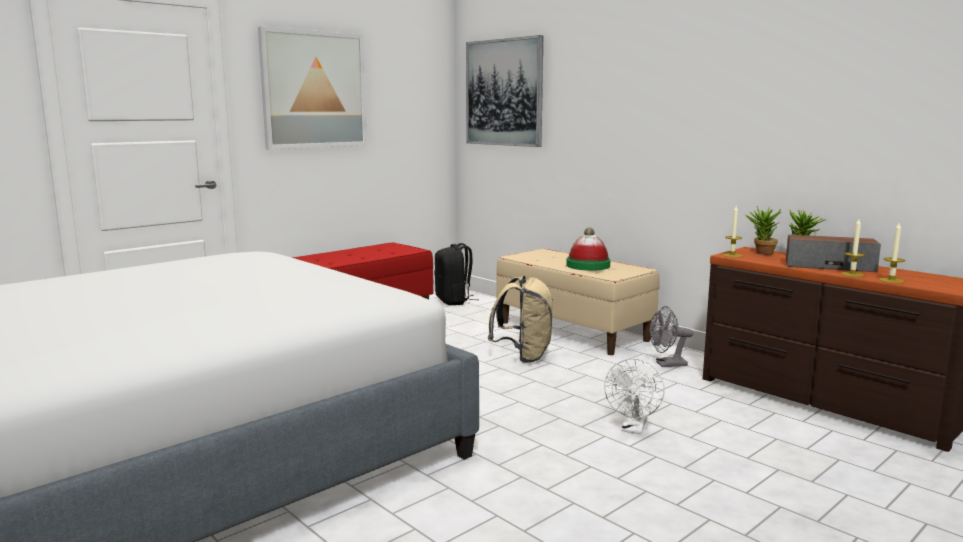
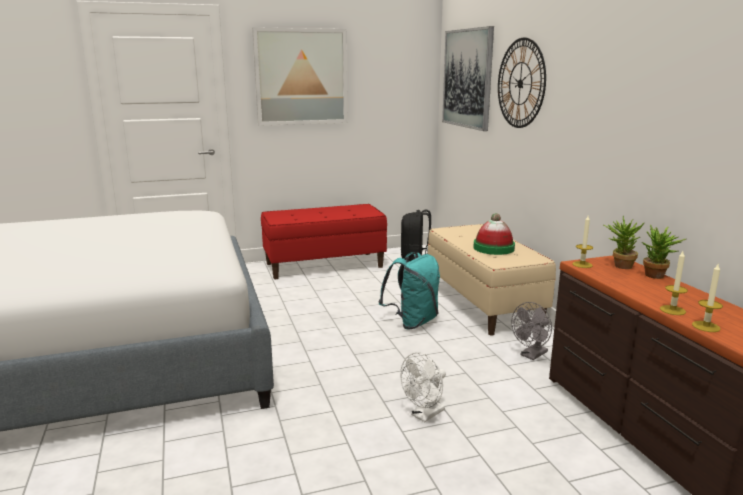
camera: 25 degrees right, 5 degrees up
beige backpack [488,276,554,363] -> turquoise backpack [378,252,440,330]
grey fan [649,306,693,367] -> grey fan turned 60 degrees counterclockwise [511,302,552,360]
speaker [786,234,881,272] -> none
none -> wall clock [498,38,546,128]

